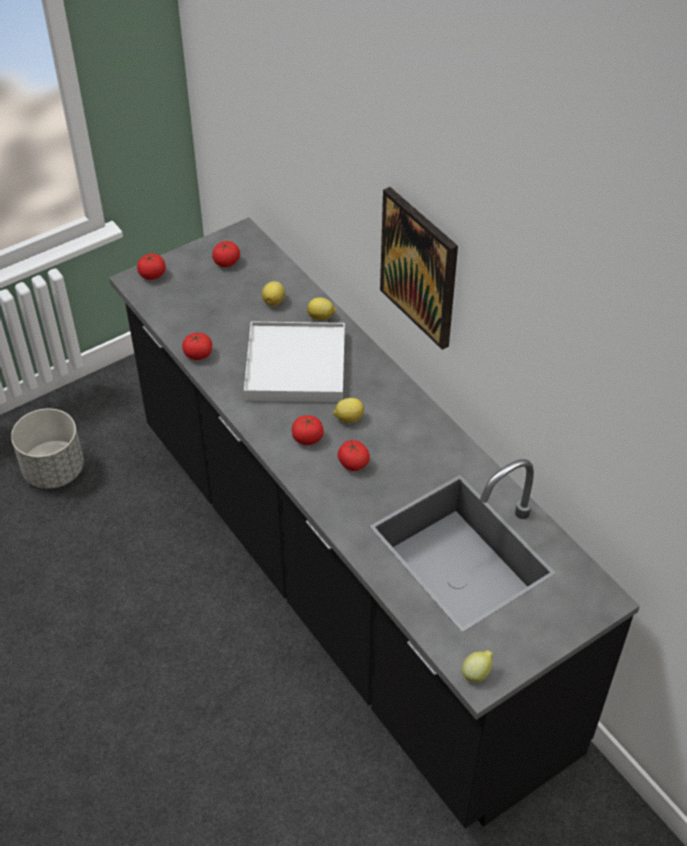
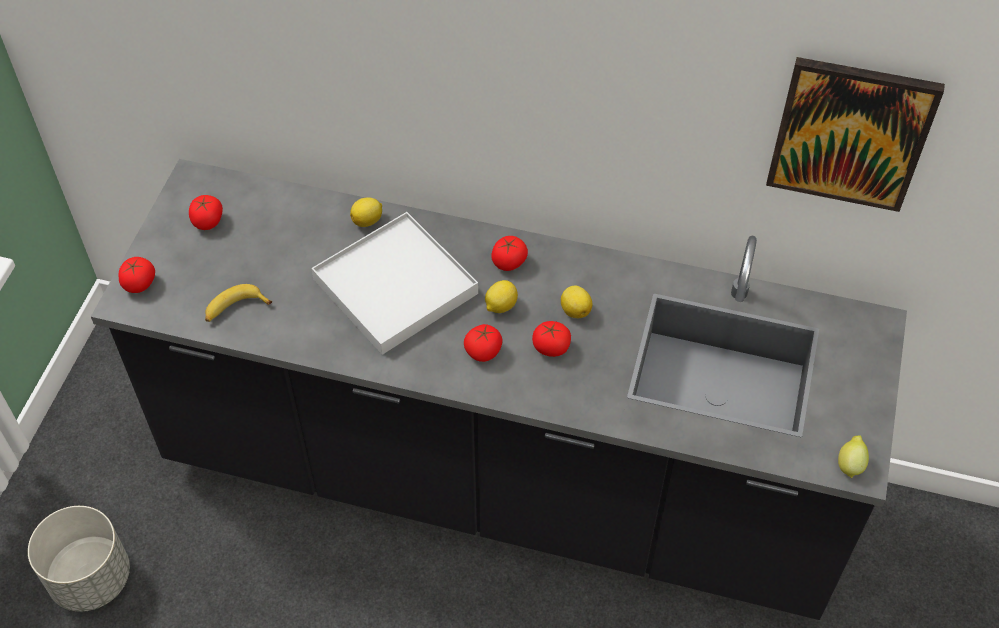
camera: 40 degrees left, 5 degrees up
tomato [182,333,212,360] -> tomato moved to [492,236,528,271]
lemon [262,281,285,306] -> lemon moved to [561,285,592,318]
picture [380,187,458,350] -> picture moved to [766,57,945,212]
none -> banana [205,284,272,322]

